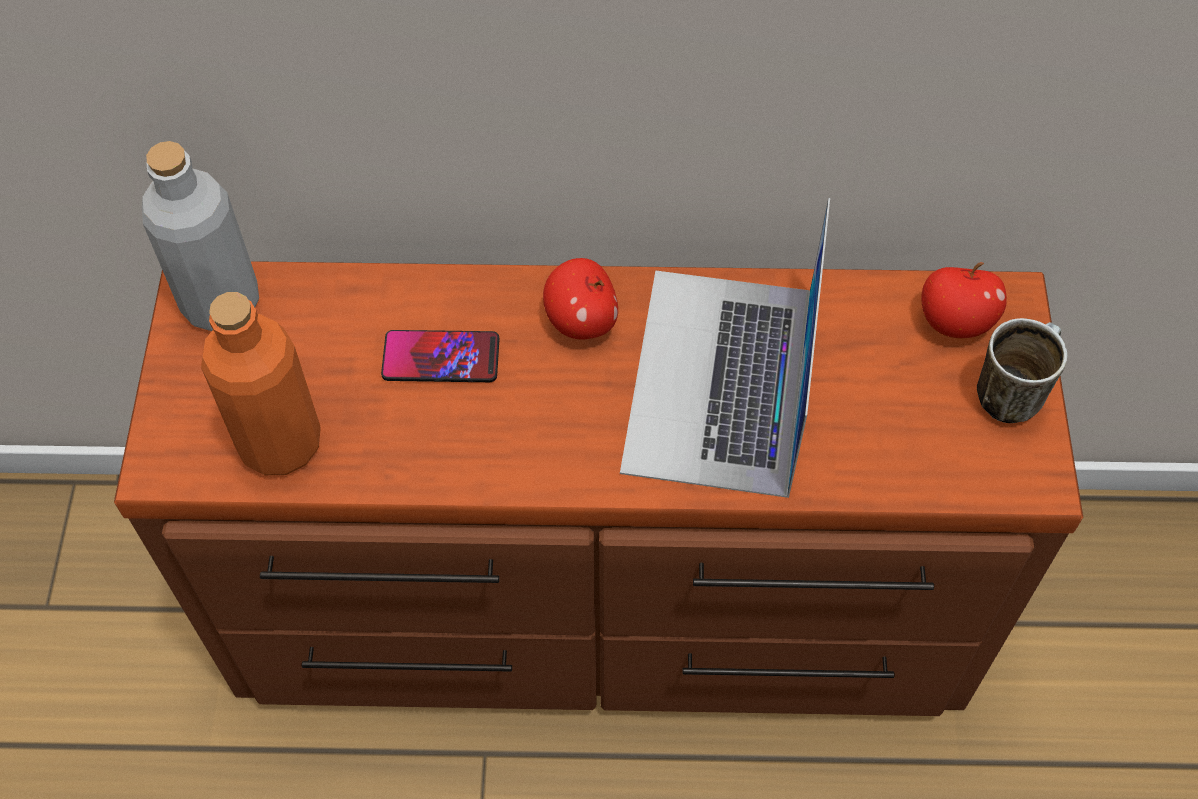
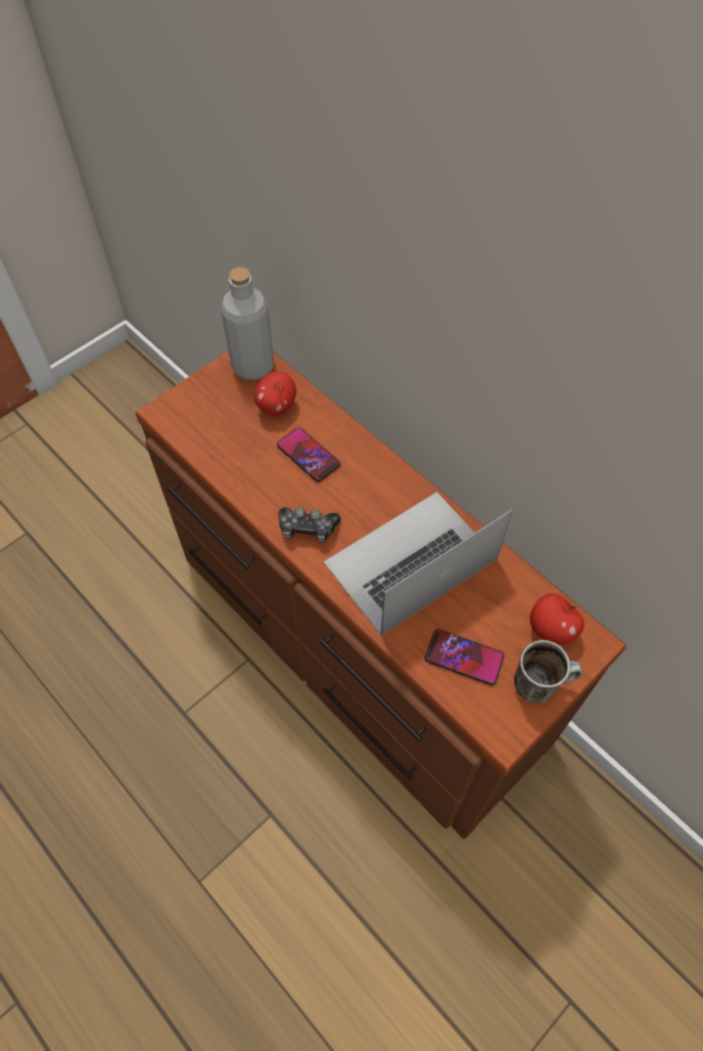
camera: 45 degrees right, 0 degrees up
orange bottle [201,292,321,475] -> none
apple [543,258,618,339] -> apple moved to [254,372,296,416]
none -> game controller [278,507,341,543]
none -> phone [424,629,504,685]

